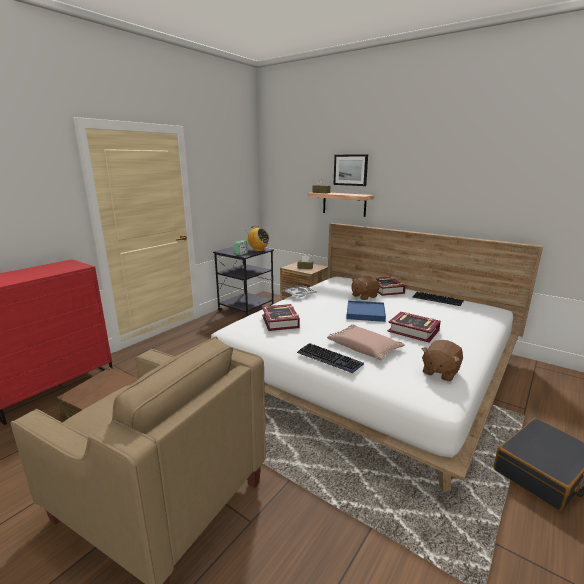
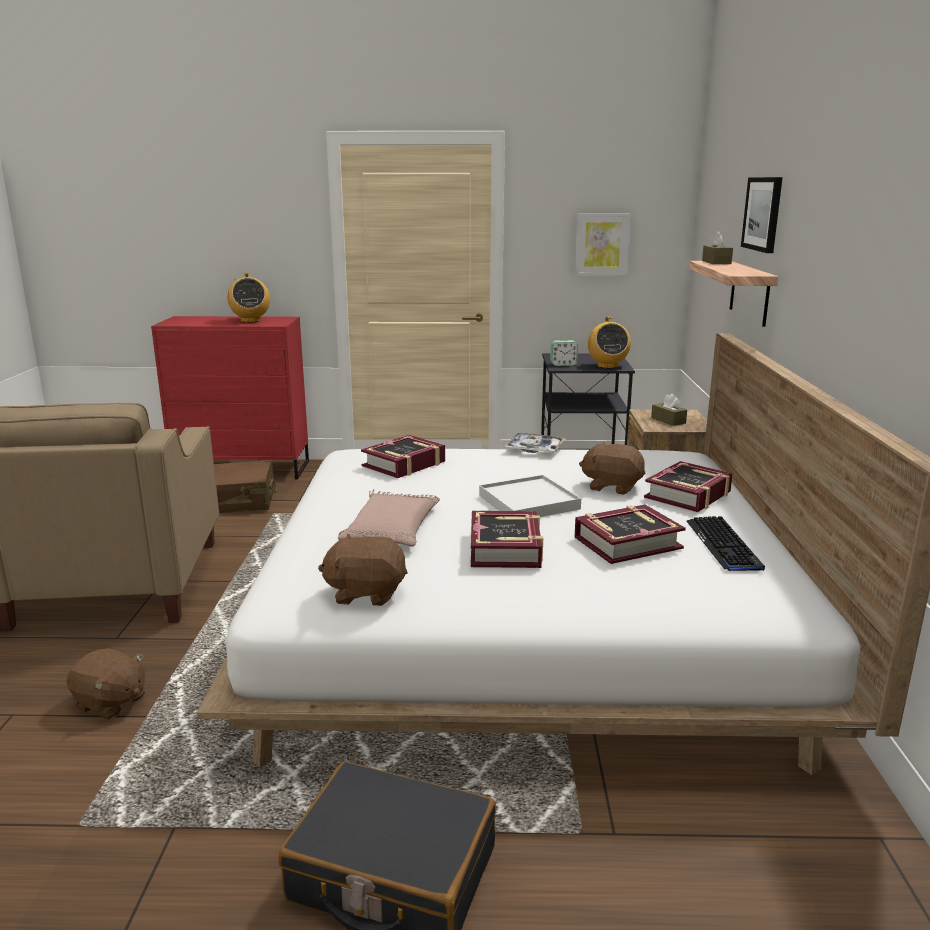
camera: 55 degrees right, 0 degrees up
keyboard [297,343,364,373] -> none
blue tray [346,300,386,322] -> white tray [479,475,581,517]
none -> brown plush toy [66,648,145,720]
none -> radio [227,272,270,323]
none -> picture [575,213,631,276]
none -> book [575,505,686,564]

